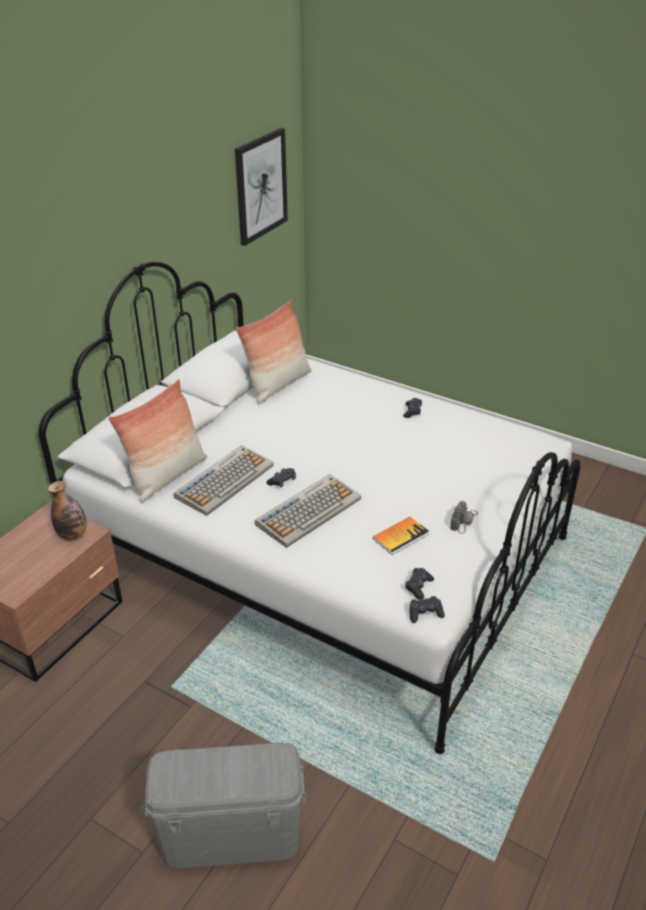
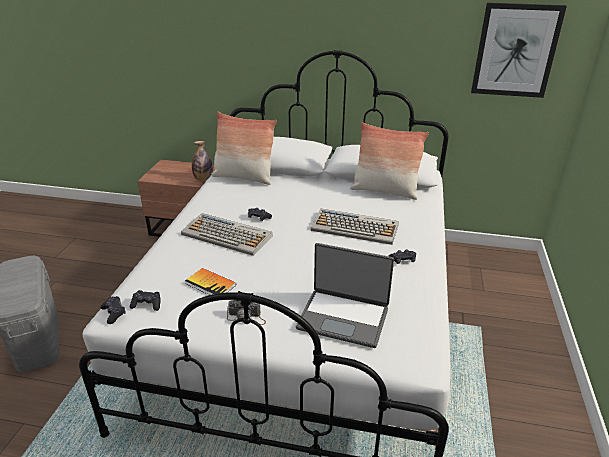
camera: 70 degrees right, 5 degrees down
keyboard [174,445,274,516] -> keyboard moved to [311,209,399,245]
none -> laptop [296,243,394,348]

